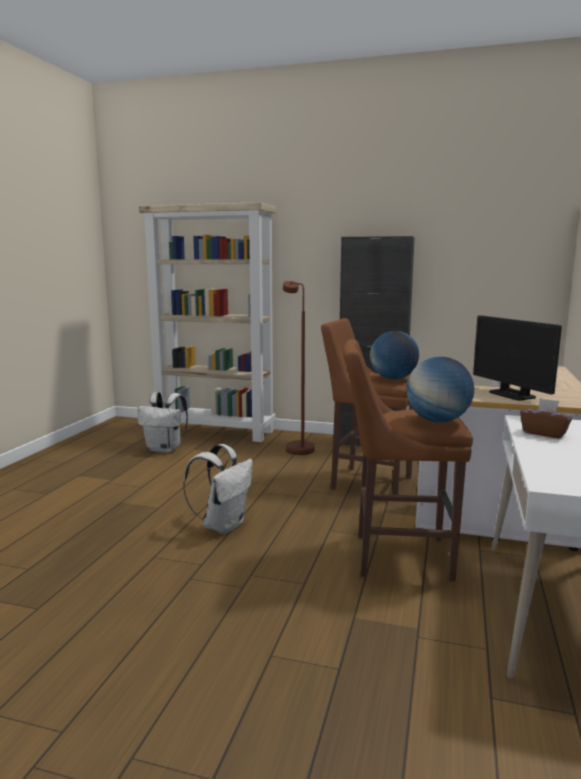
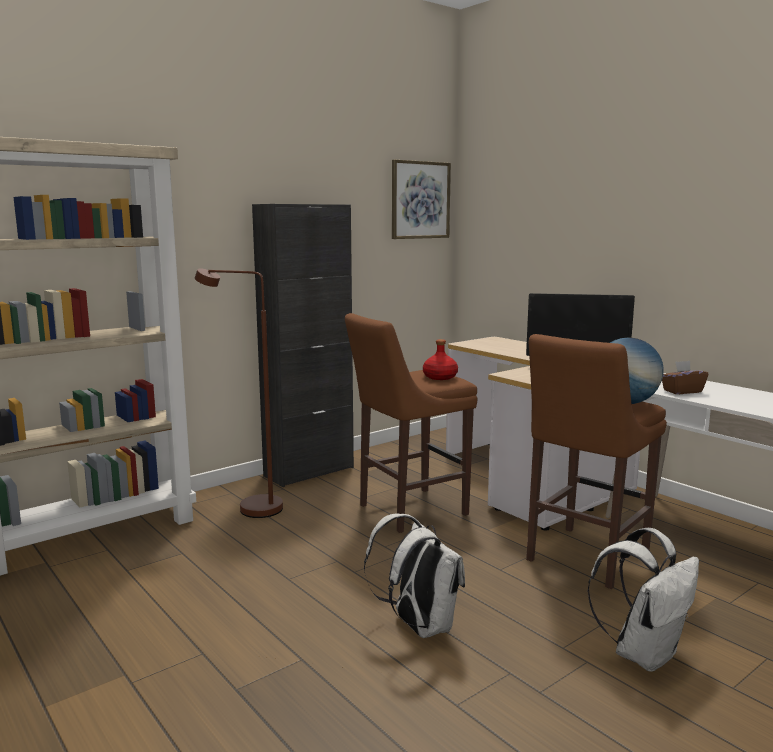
camera: 55 degrees left, 0 degrees up
white backpack [138,392,188,453] -> white backpack moved to [587,528,699,672]
globe [370,331,419,379] -> red bottle [423,339,458,380]
none -> picture [392,160,451,239]

